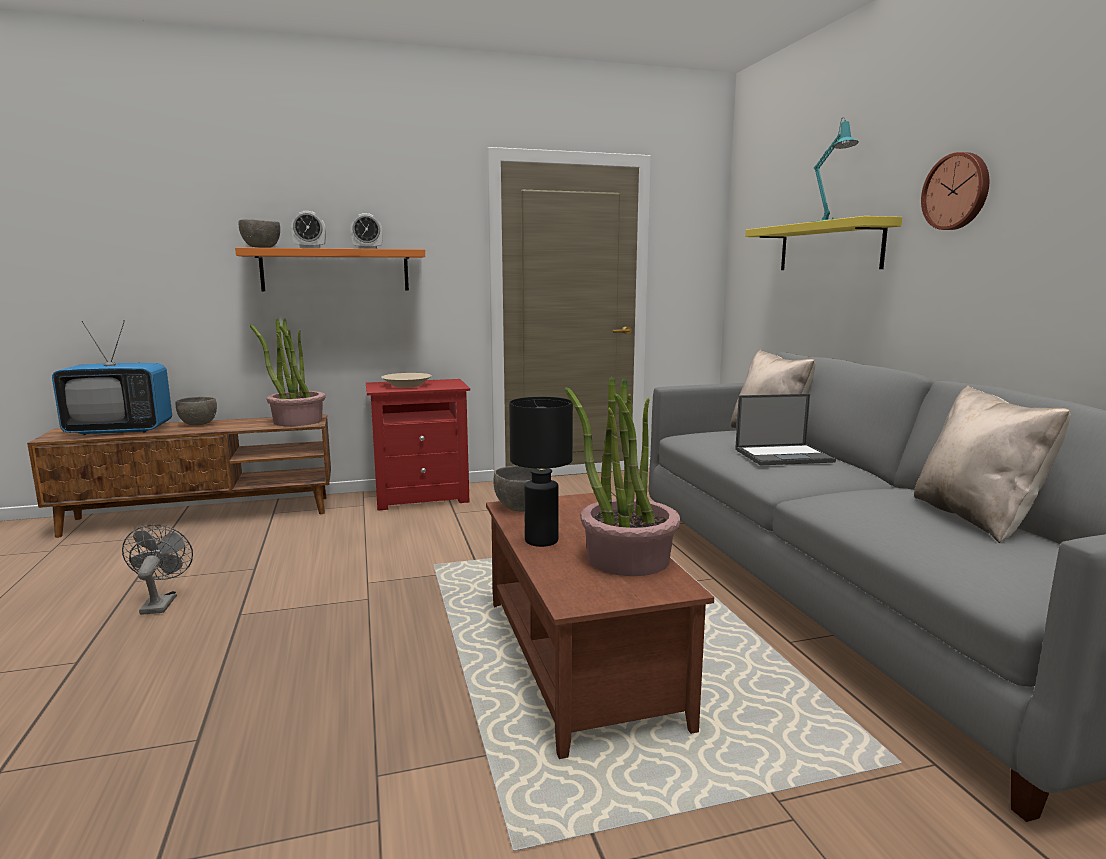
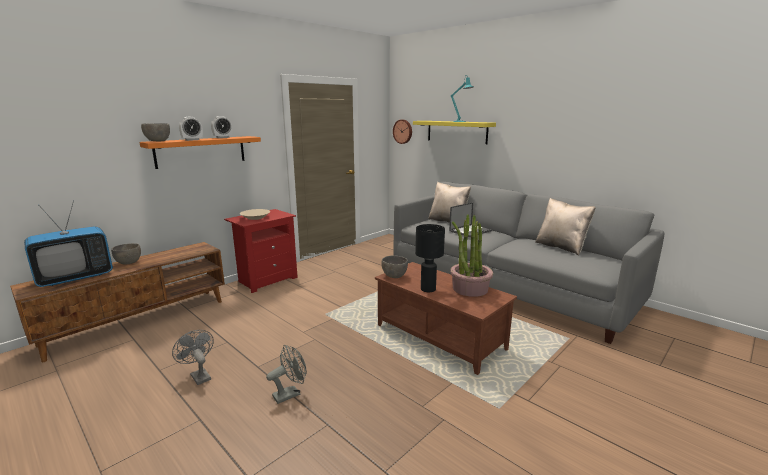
camera: 30 degrees left, 5 degrees up
potted plant [250,318,325,426] -> none
wall clock [921,152,989,230] -> wall clock moved to [393,120,412,144]
none -> grey fan [266,345,307,404]

